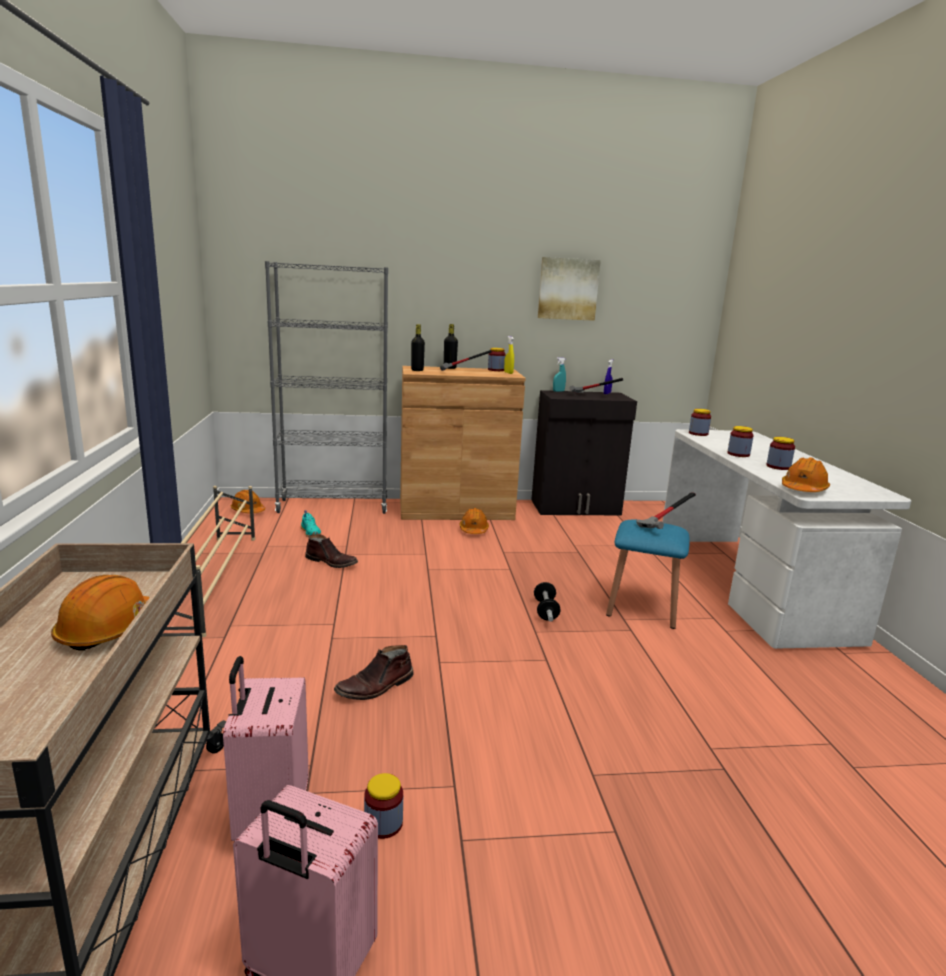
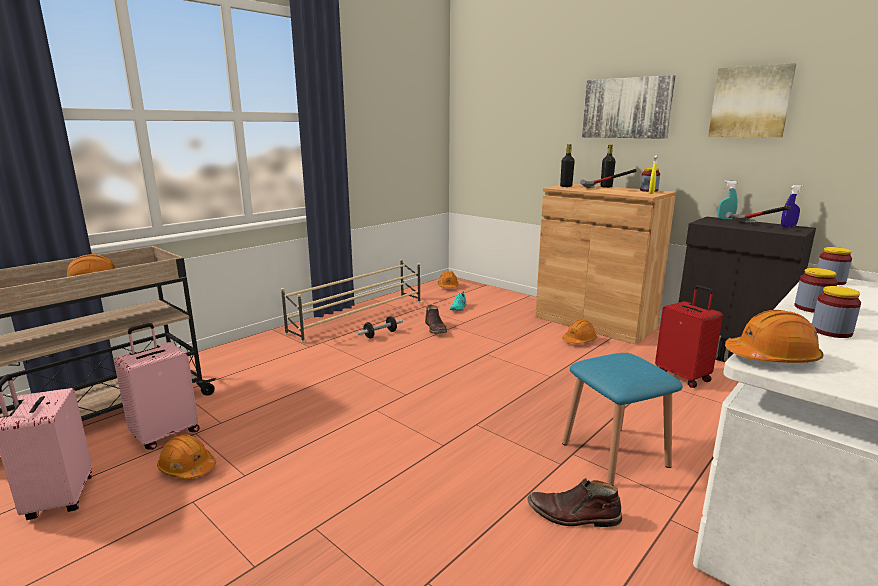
camera: 50 degrees right, 0 degrees up
grey bookcase [265,261,388,514] -> none
brown boot [334,645,413,700] -> brown boot moved to [528,478,622,527]
jar [364,773,403,839] -> orange hard hat [157,434,216,479]
dumbbell [534,582,561,622] -> dumbbell moved to [357,316,403,339]
hammer [636,492,696,529] -> none
none -> picture [582,75,675,139]
none -> red suitcase [655,285,723,388]

